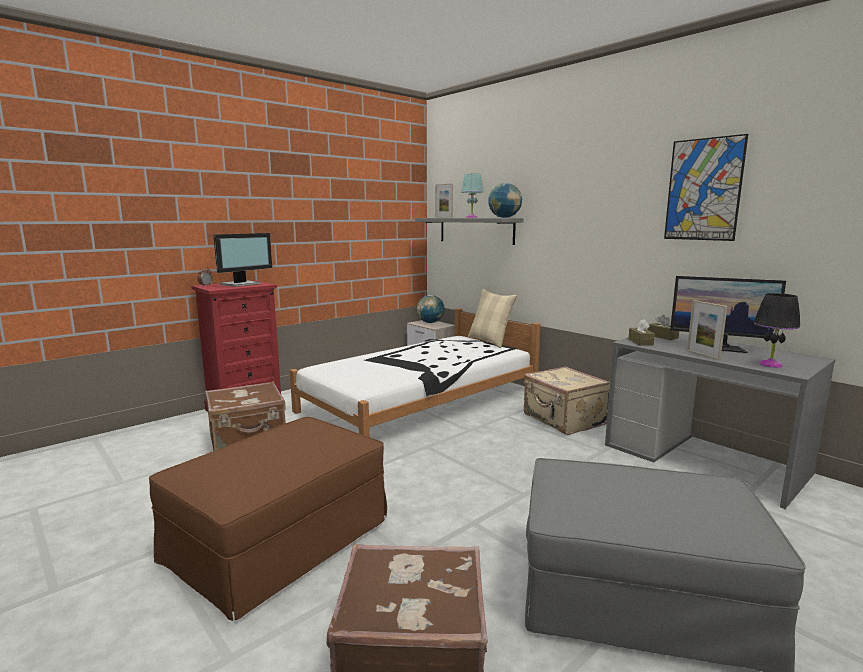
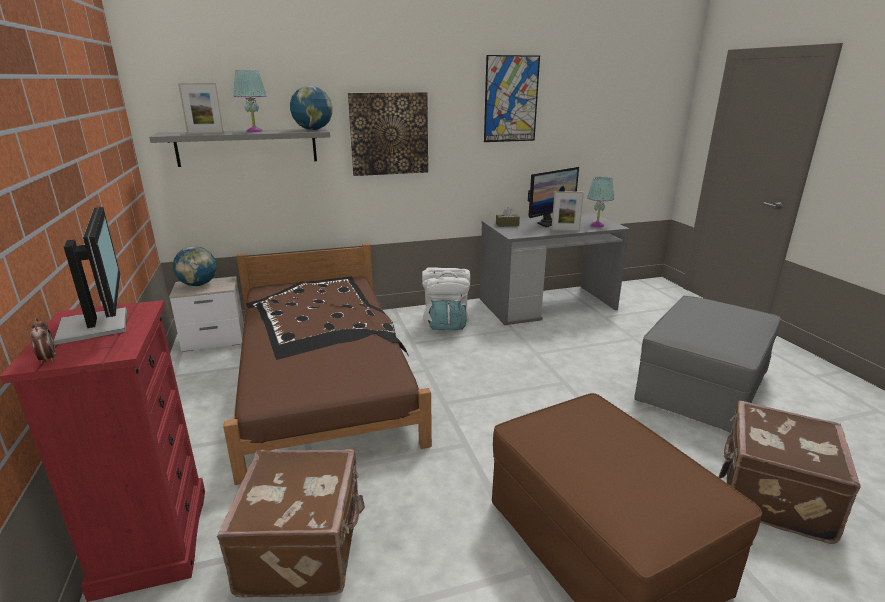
camera: 65 degrees left, 10 degrees up
white bed [290,308,540,437] -> brown bed [223,243,432,485]
beige pillow [468,289,517,348] -> none
beige suitcase [524,366,610,435] -> white backpack [422,267,470,330]
brown tissue box [628,319,655,346] -> none
black table lamp [754,293,800,368] -> turquoise table lamp [587,177,614,227]
none -> picture [348,92,428,176]

